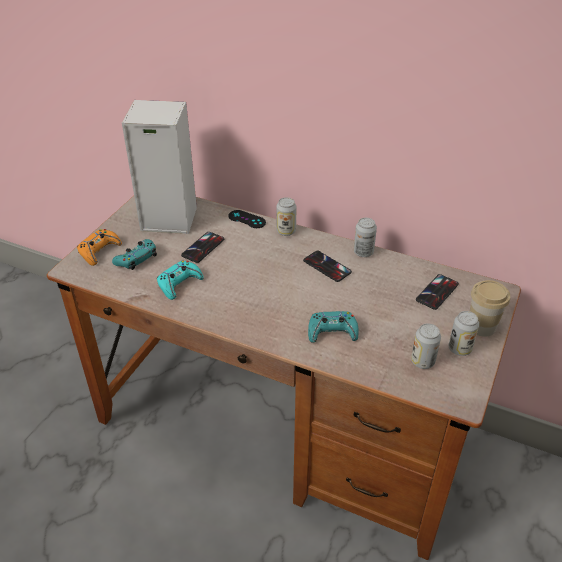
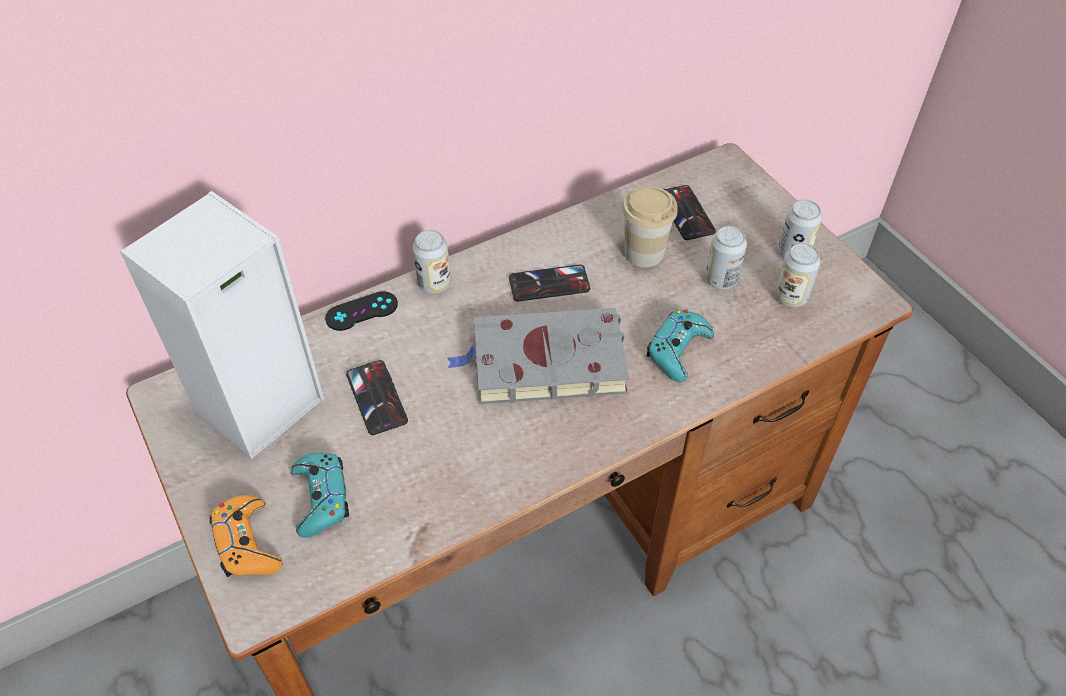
camera: 55 degrees left, 10 degrees up
turquoise game controller [157,261,204,300] -> none
can [354,218,377,257] -> can moved to [705,226,747,289]
cup [470,280,510,337] -> cup moved to [622,186,678,267]
none -> grey book [447,308,629,404]

